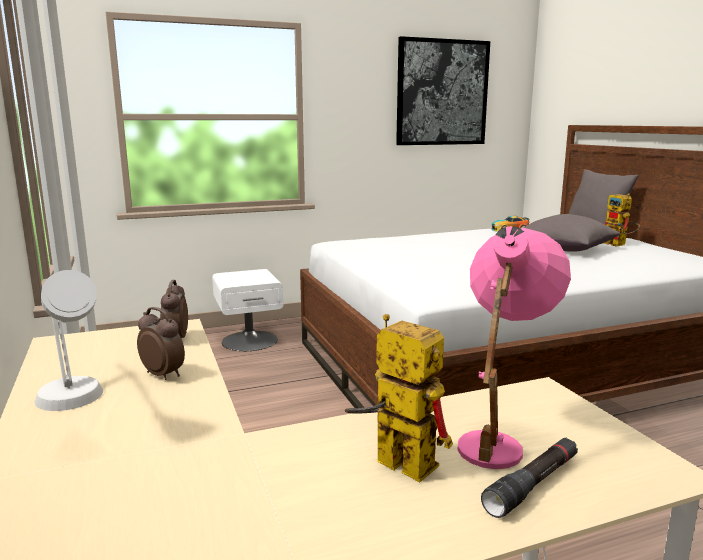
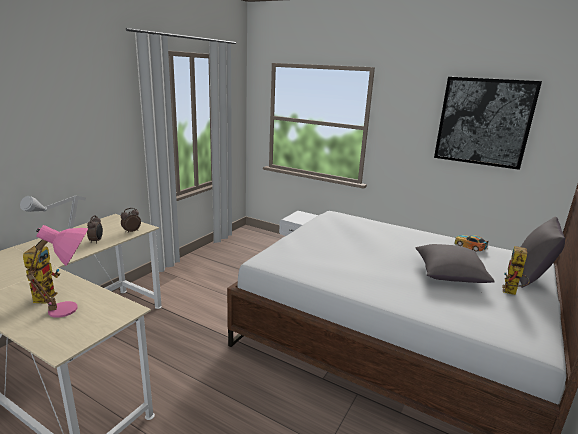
camera: 50 degrees right, 5 degrees up
black flashlight [481,438,578,518] -> none

